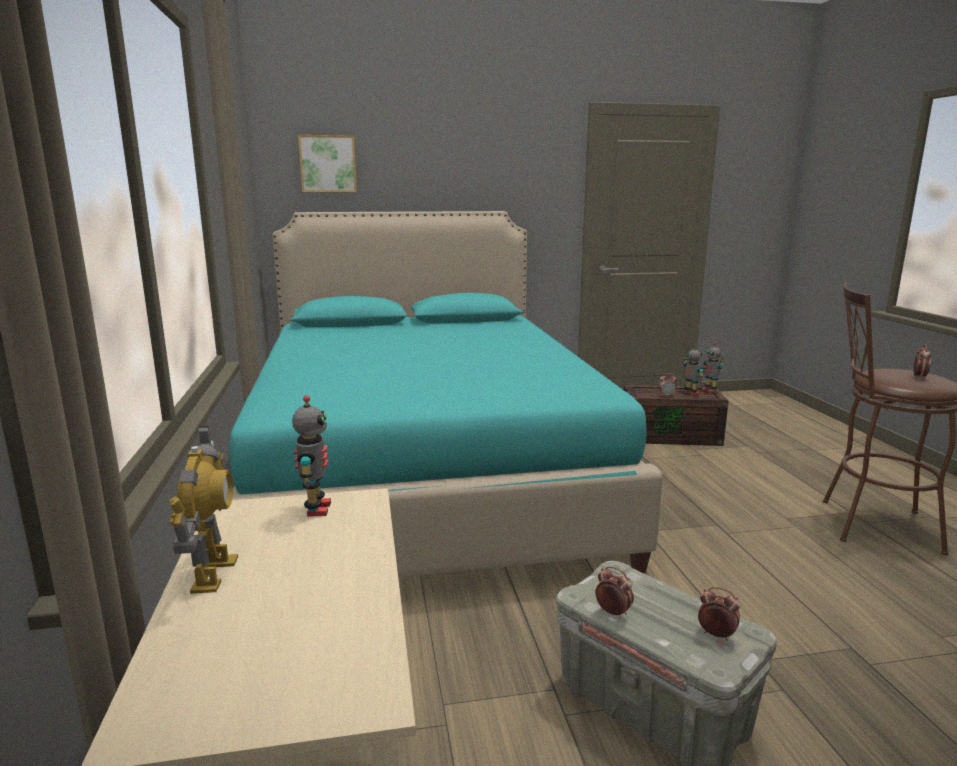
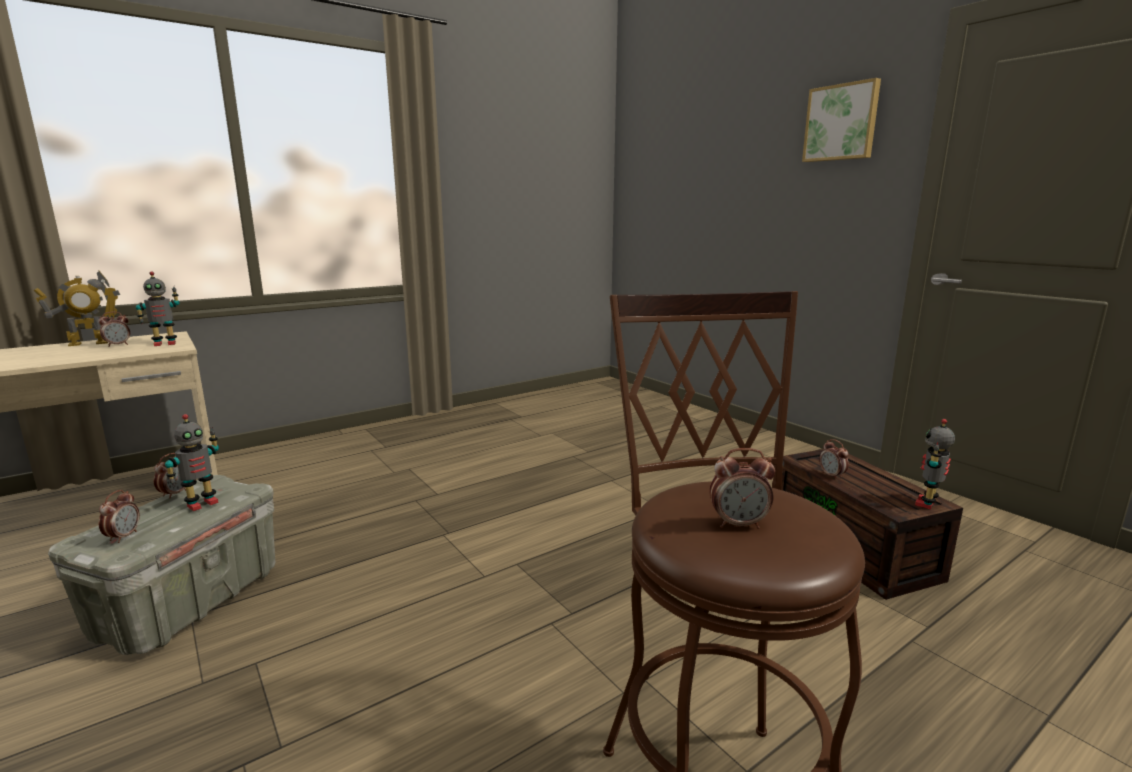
camera: 65 degrees right, 0 degrees up
turquoise bed [229,211,663,578] -> none
picture [298,135,357,192] -> picture moved to [802,78,881,162]
toy robot [683,345,703,395] -> toy robot moved to [165,414,219,511]
none -> alarm clock [98,312,130,347]

